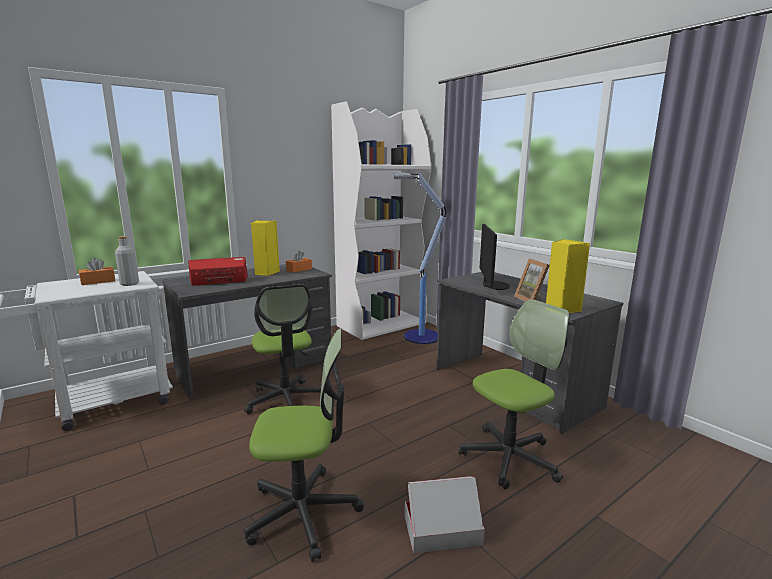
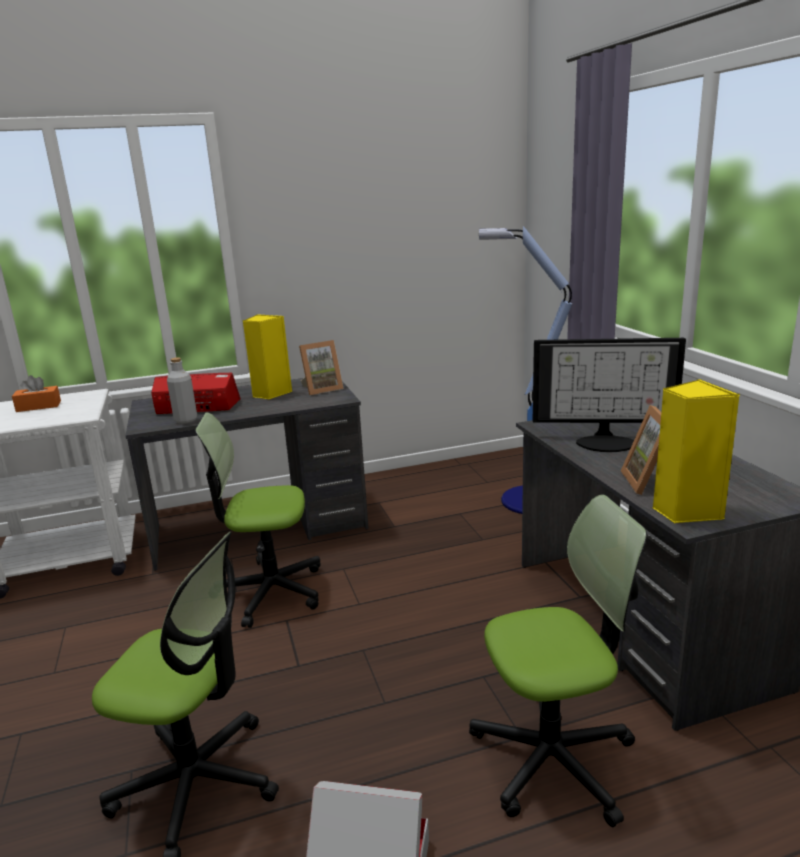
camera: 20 degrees right, 5 degrees up
grey bottle [115,236,139,286] -> grey bottle moved to [167,357,197,424]
office chair [244,284,321,414] -> office chair turned 90 degrees clockwise [195,412,320,628]
orange tissue box [286,251,312,273] -> picture frame [299,340,344,395]
white bookcase [331,101,431,340] -> none
monitor [479,224,510,290] -> monitor turned 75 degrees clockwise [533,338,686,452]

